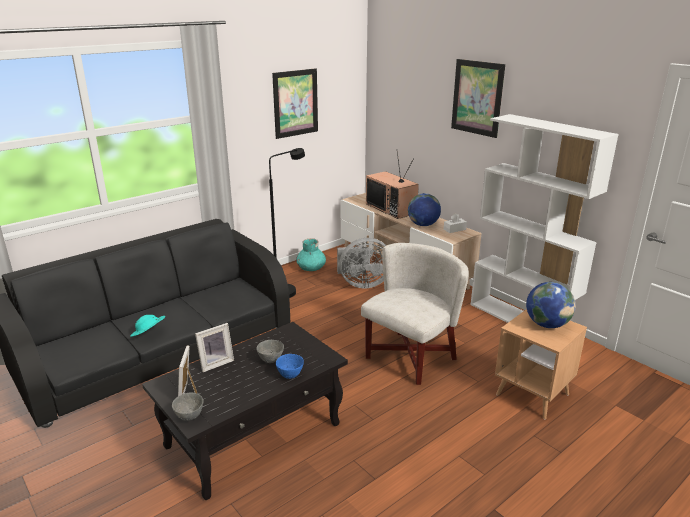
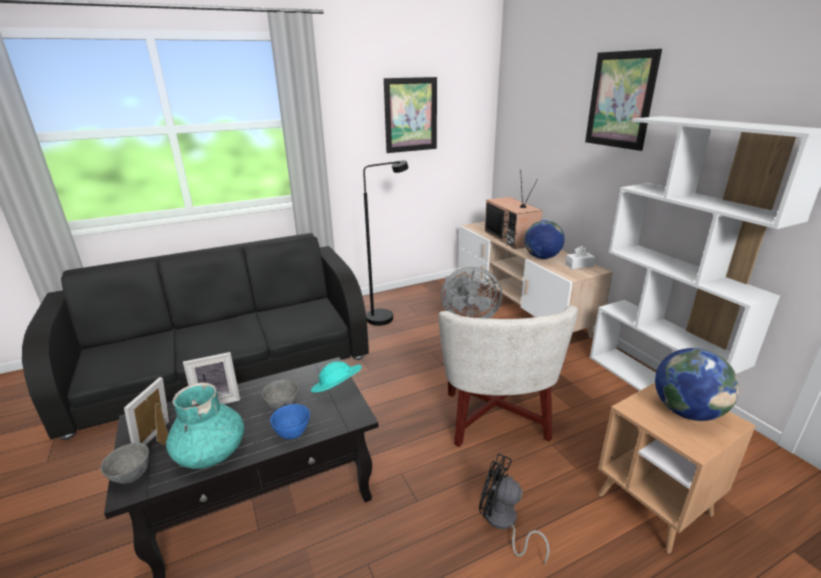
camera: 15 degrees right, 0 degrees up
turquoise hat [130,315,165,337] -> turquoise hat moved to [311,361,362,393]
turquoise vase [296,238,326,271] -> turquoise vase moved to [166,383,244,469]
white armchair [361,243,469,385] -> white armchair turned 120 degrees clockwise [439,305,578,447]
none -> black fan [479,453,550,564]

